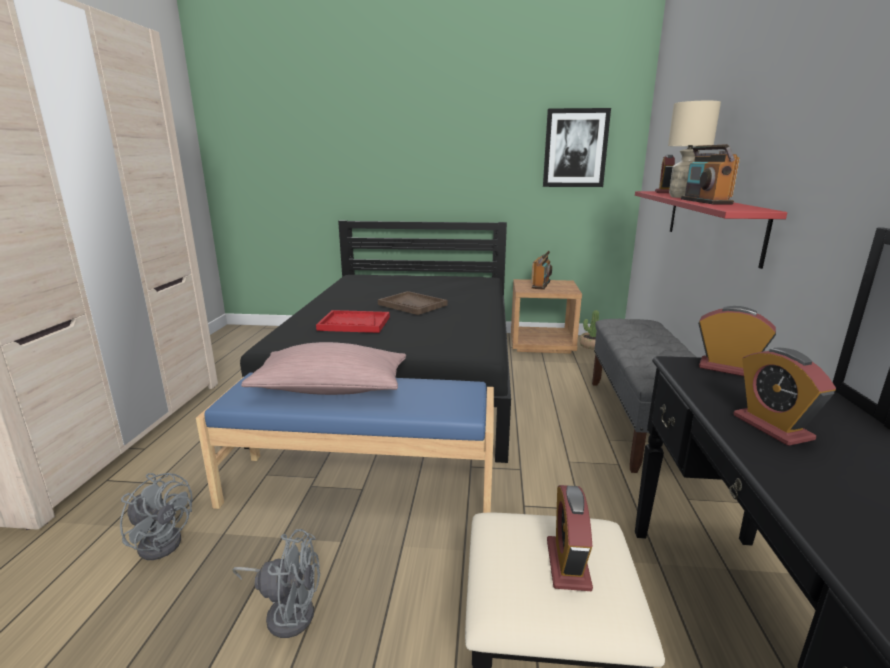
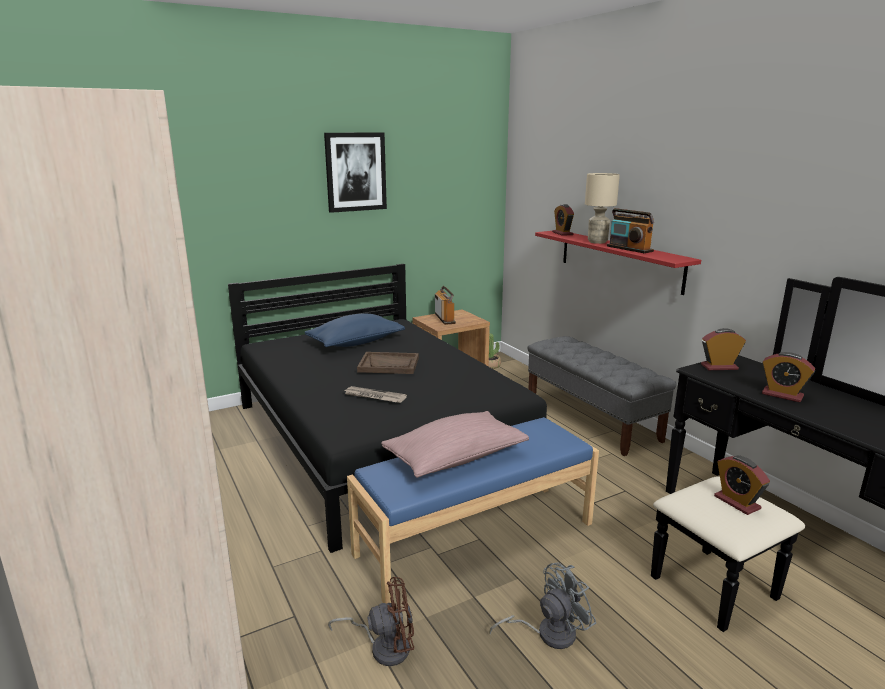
camera: 35 degrees left, 0 degrees up
grey fan [120,473,193,560] -> brown fan [328,577,414,666]
red tray [316,310,390,333] -> newspaper [343,386,407,403]
picture [543,108,611,187] -> picture moved to [324,133,387,213]
none -> blue pillow [304,314,405,347]

